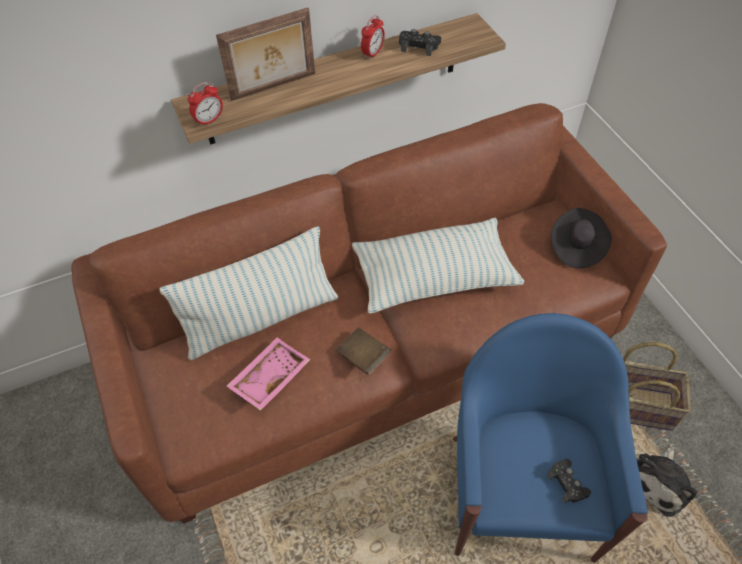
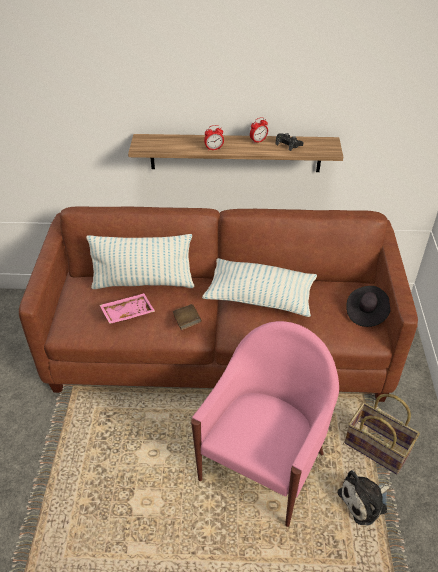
camera: 25 degrees right, 10 degrees down
alarm clock [188,82,223,127] -> alarm clock moved to [204,125,224,151]
picture frame [216,8,315,101] -> none
blue armchair [453,313,648,563] -> pink armchair [191,321,339,527]
black game controller [547,459,591,503] -> none

